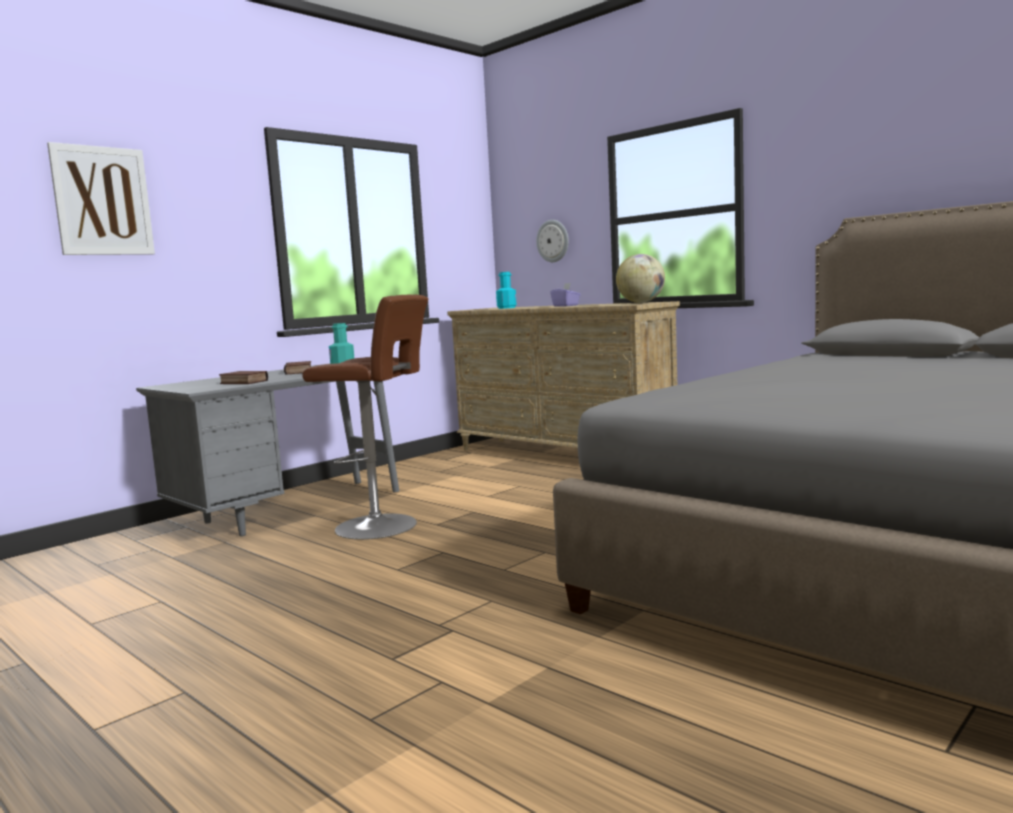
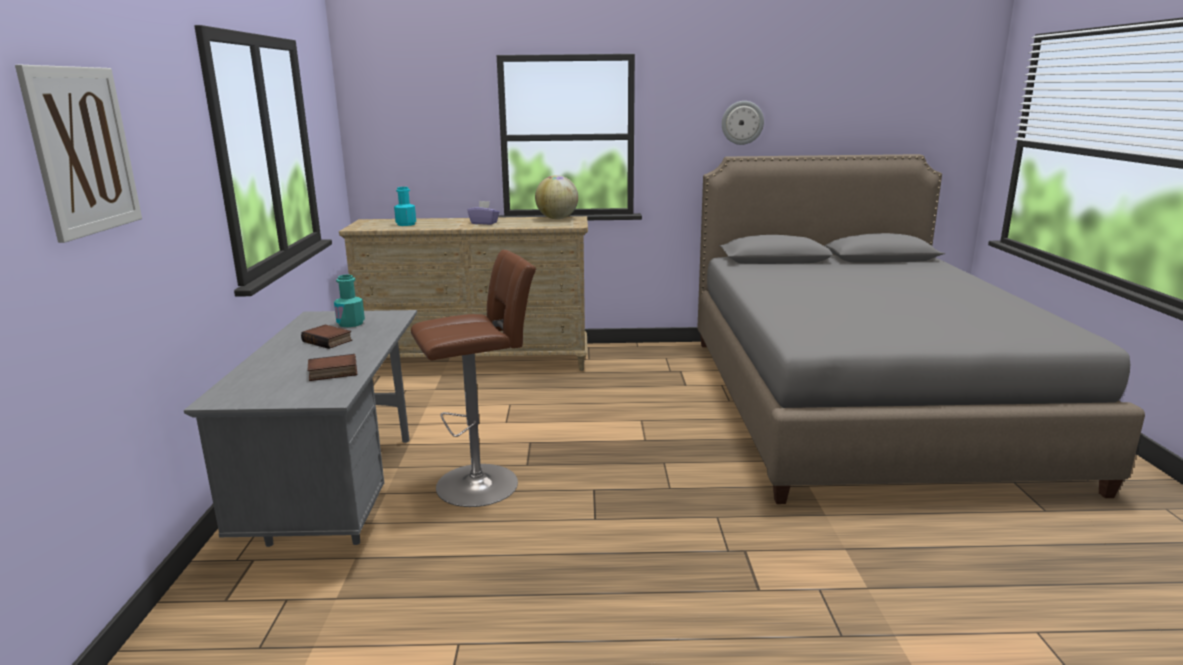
camera: 45 degrees left, 10 degrees up
wall clock [536,220,569,262] -> wall clock moved to [722,101,764,145]

